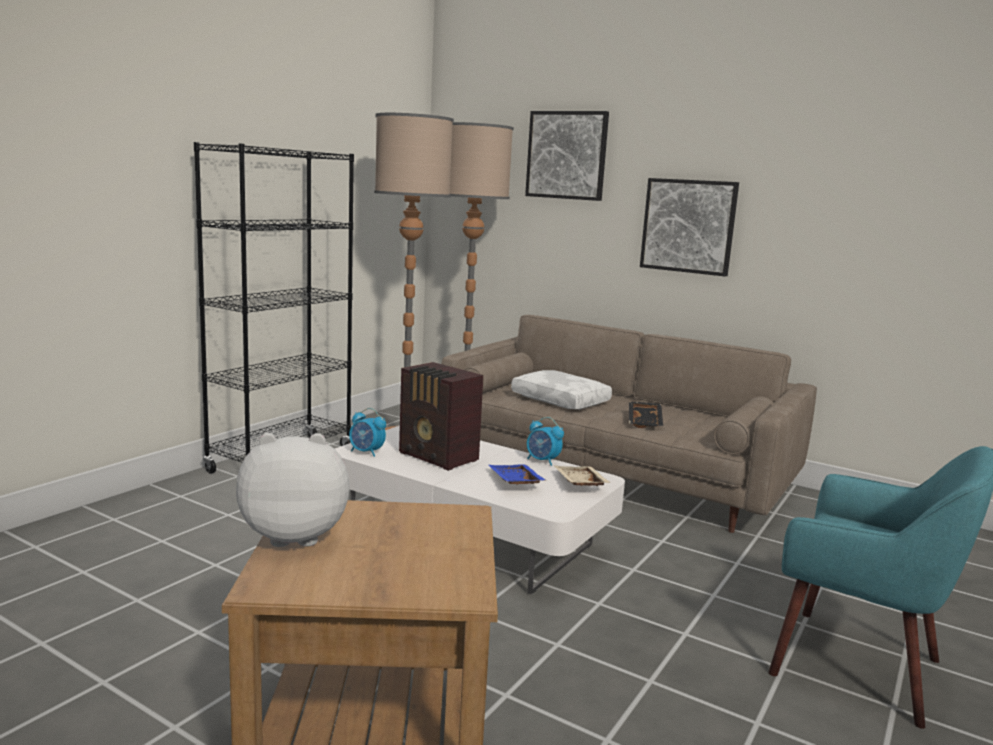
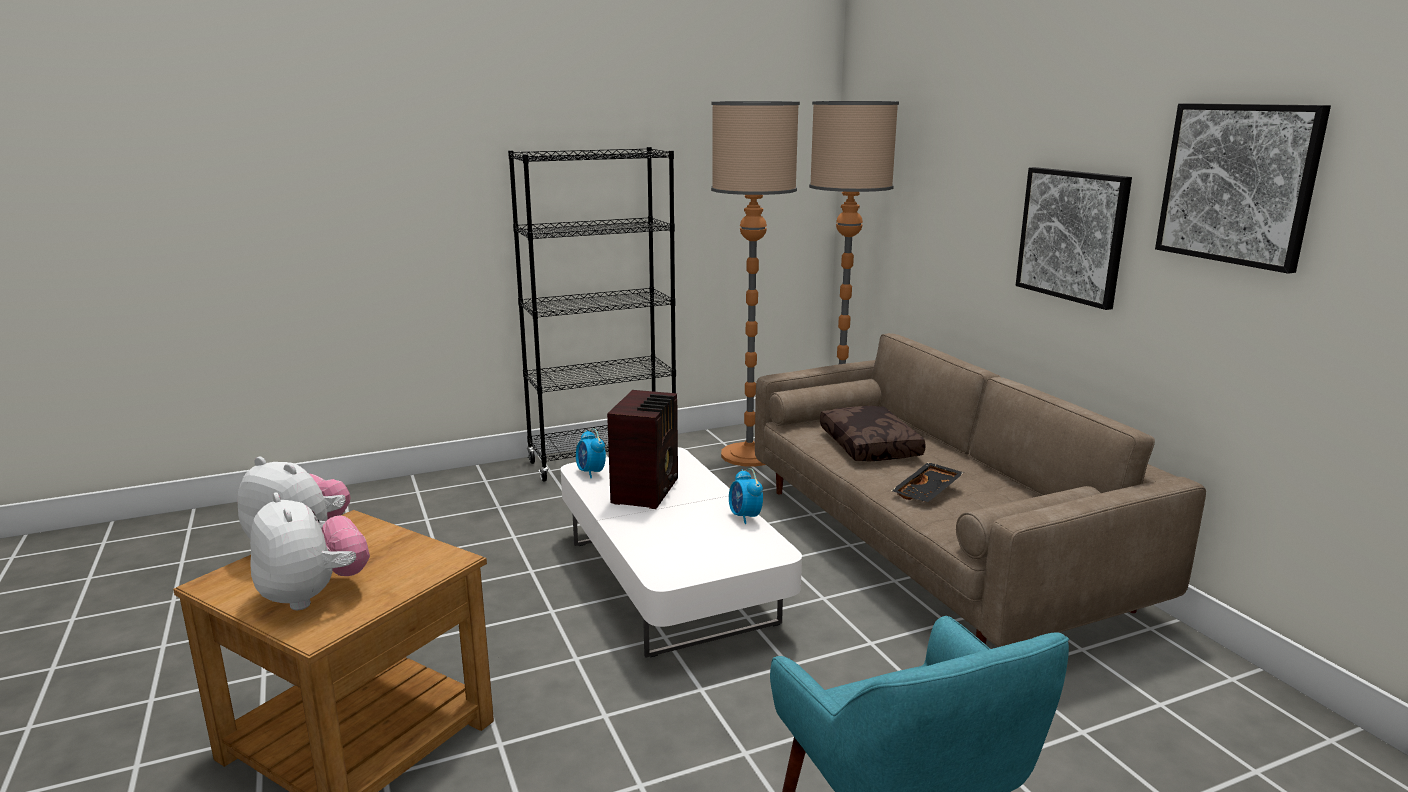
camera: 35 degrees right, 5 degrees up
radio [399,362,483,471] -> radio turned 150 degrees counterclockwise [607,390,678,509]
blue tray [489,464,546,485] -> none
white pillow [511,370,612,409] -> brown pillow [820,406,926,462]
picture [525,111,609,201] -> picture moved to [1155,103,1331,274]
beige tray [555,466,611,486] -> none
none -> plush toy [250,492,370,610]

